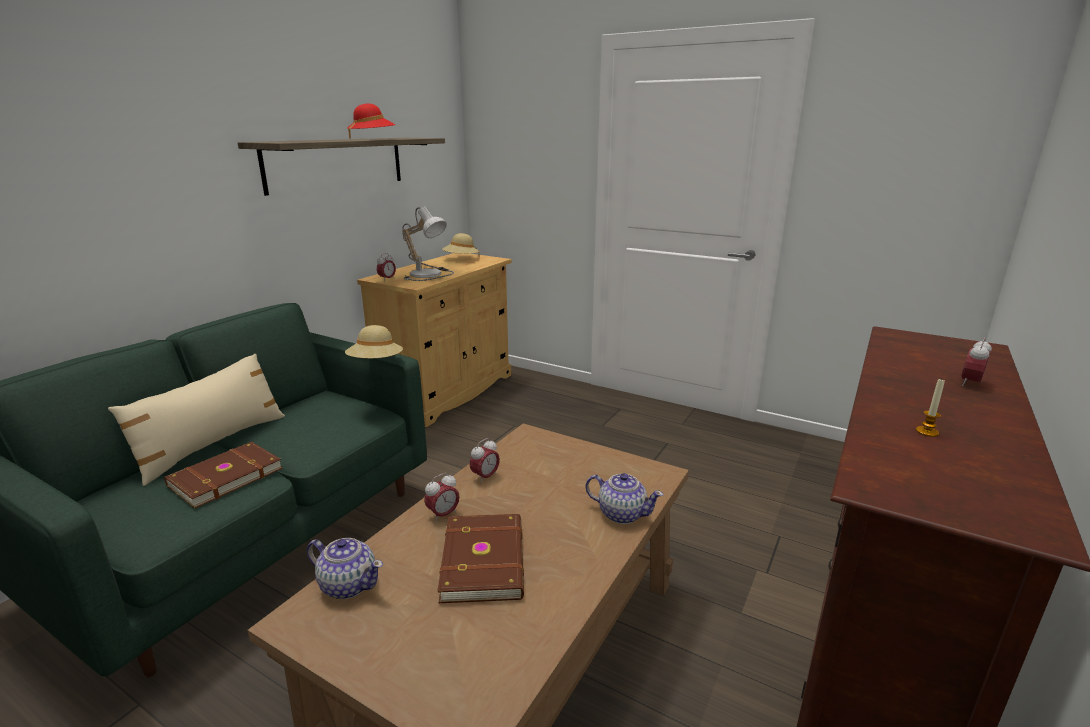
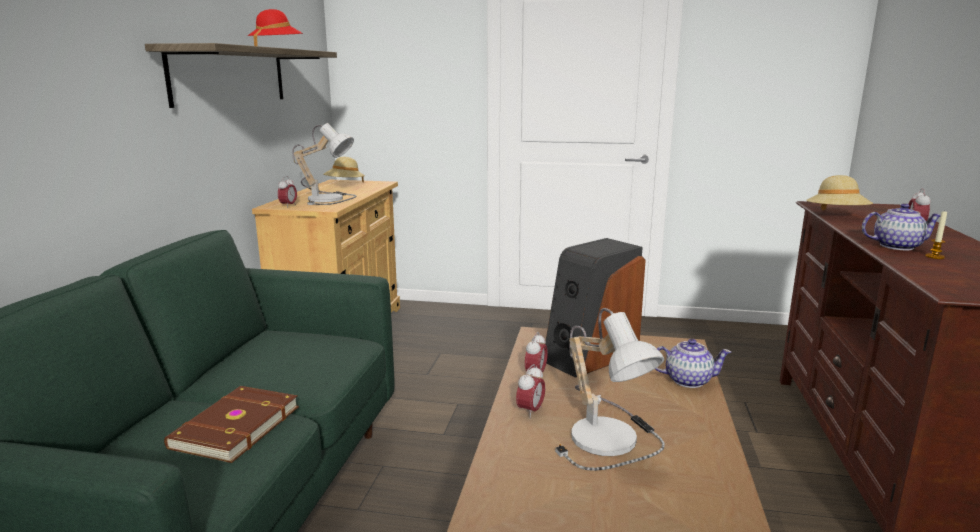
camera: 20 degrees left, 5 degrees down
beige pillow [108,354,285,486] -> none
teapot [307,538,383,599] -> teapot moved to [862,203,941,250]
beige hat [345,325,403,358] -> beige hat moved to [806,175,873,210]
brown book [438,514,524,603] -> table lamp [555,308,665,471]
none -> speaker [545,238,646,378]

